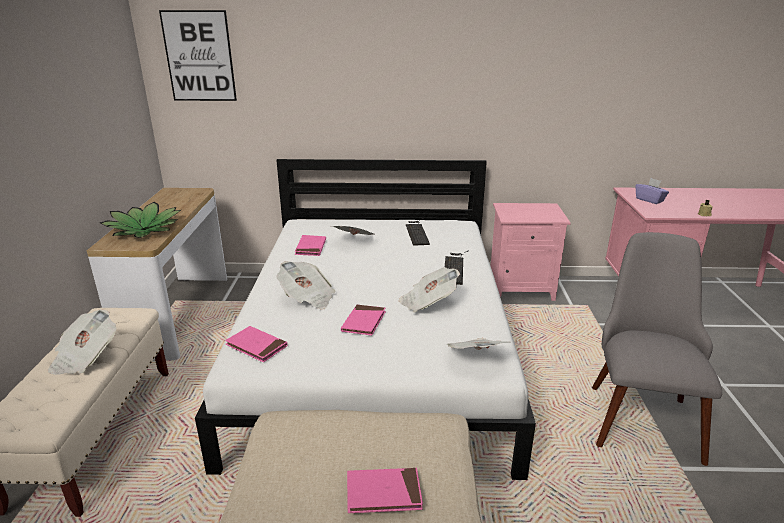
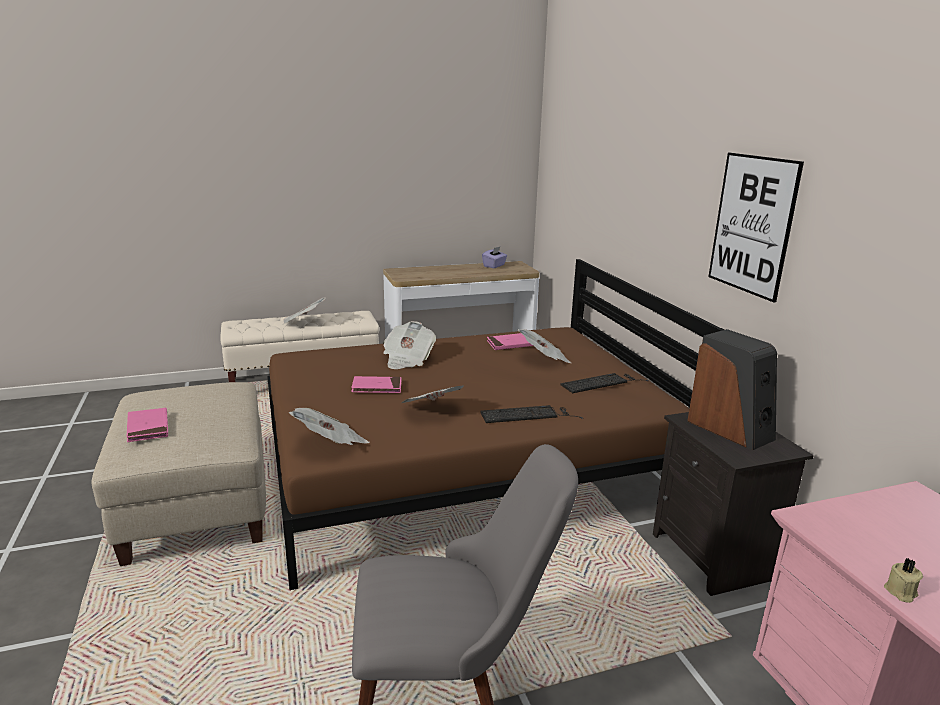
camera: 70 degrees right, 5 degrees down
potted plant [100,202,181,238] -> none
picture [159,10,237,101] -> picture moved to [708,153,804,302]
white bed [195,159,536,480] -> brown bed [267,259,724,590]
pink book [225,326,288,362] -> none
pink nightstand [491,203,571,301] -> black nightstand [653,412,814,596]
purple tissue box [636,178,669,204] -> purple tissue box moved to [482,246,507,268]
none -> speaker [687,329,777,450]

